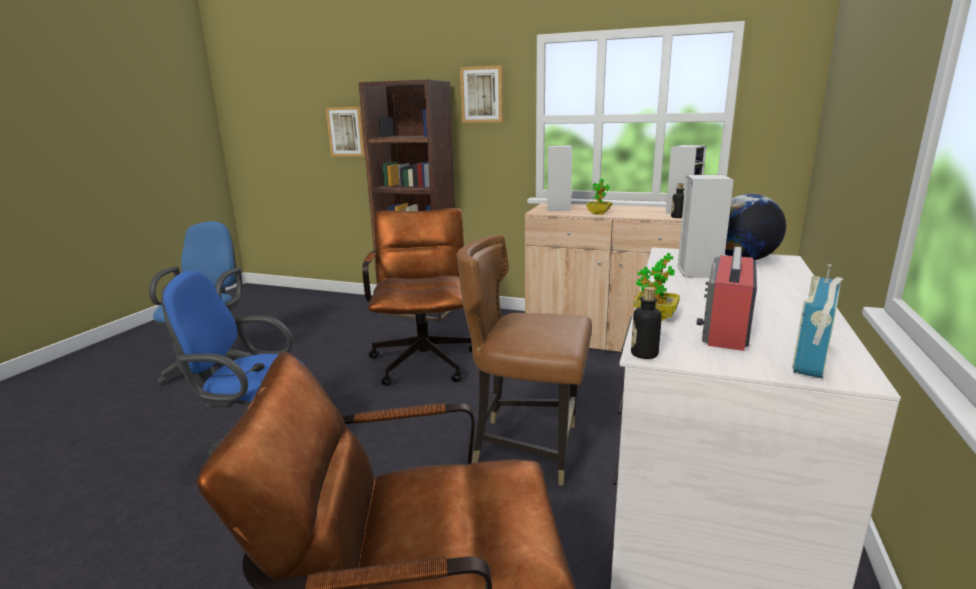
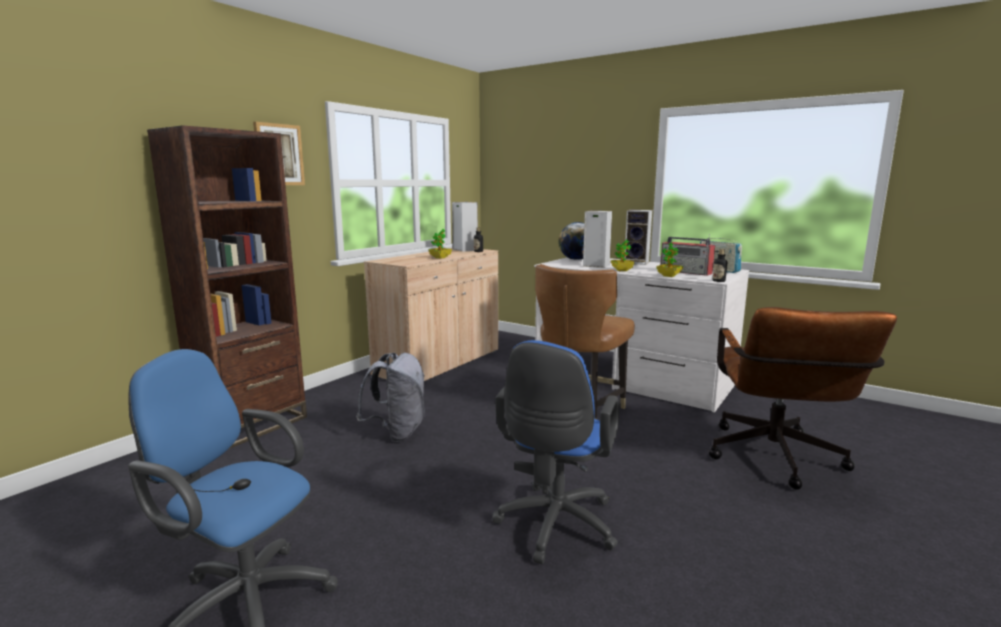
camera: 75 degrees left, 5 degrees down
picture [326,107,365,157] -> none
brown office chair [362,208,472,386] -> grey backpack [356,353,425,442]
speaker [547,145,572,211] -> speaker moved to [625,210,652,265]
none -> potted plant [611,240,635,271]

